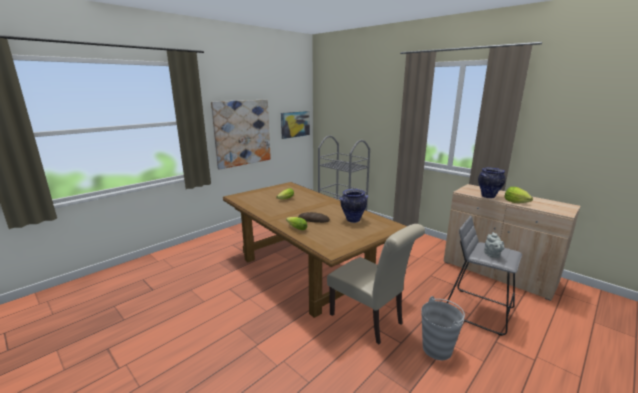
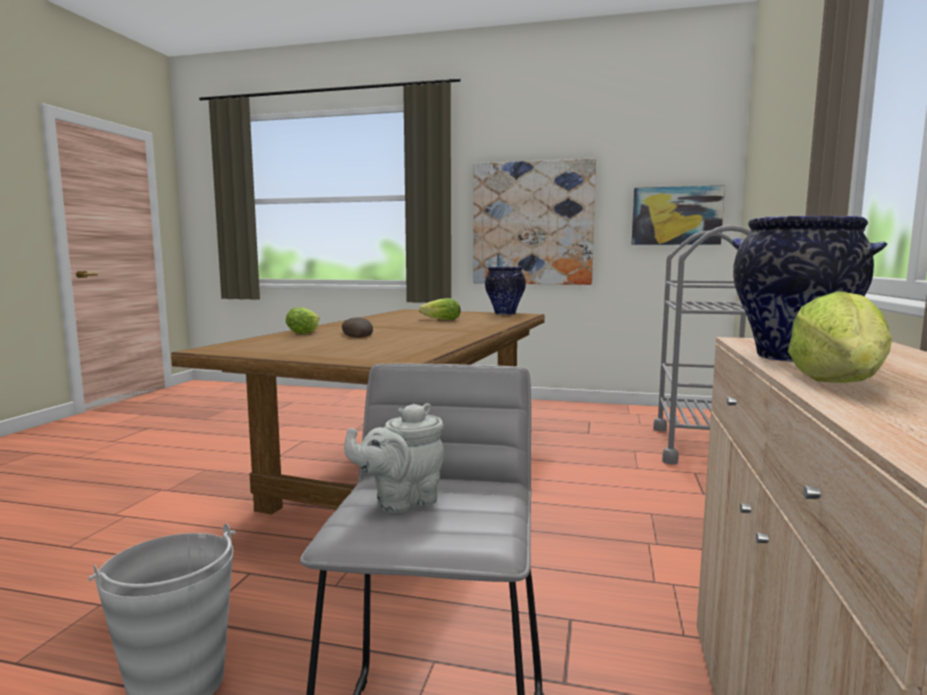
camera: 60 degrees right, 10 degrees down
beige chair [327,224,425,344] -> none
vase [339,189,368,223] -> vase moved to [485,267,526,315]

